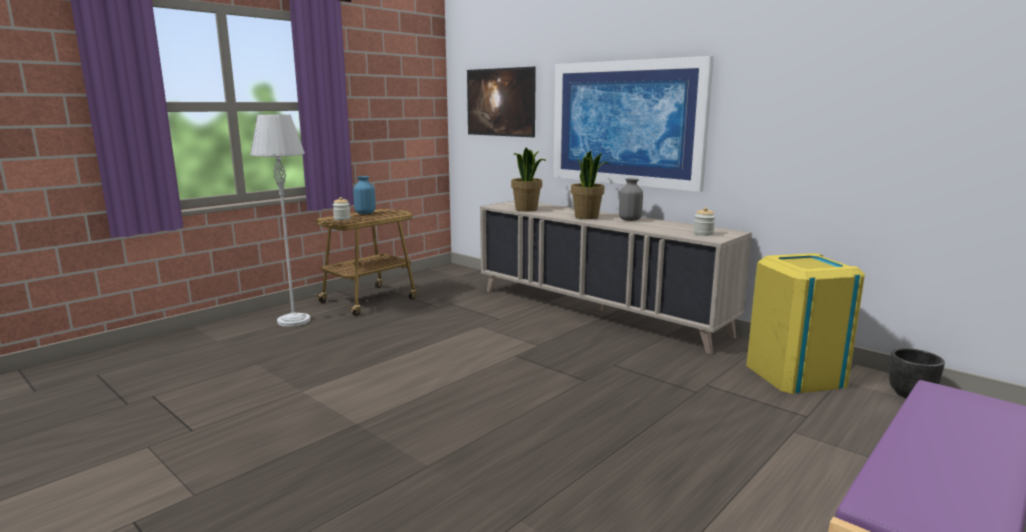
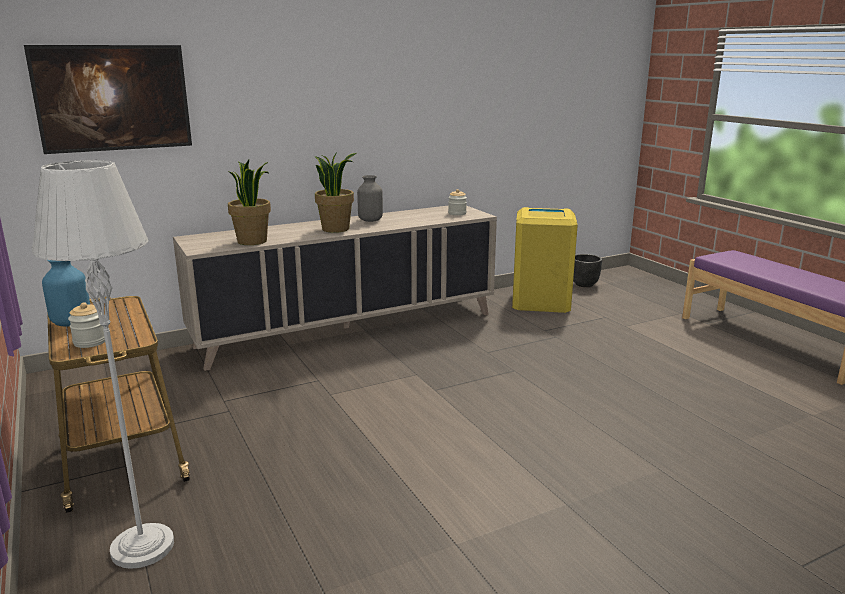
camera: 70 degrees left, 5 degrees up
picture [553,56,714,192] -> none

